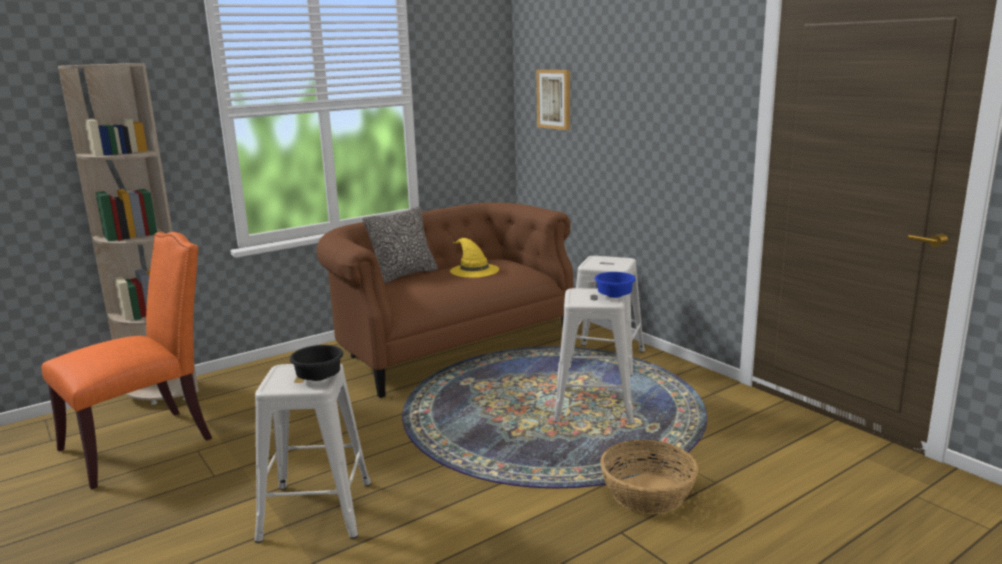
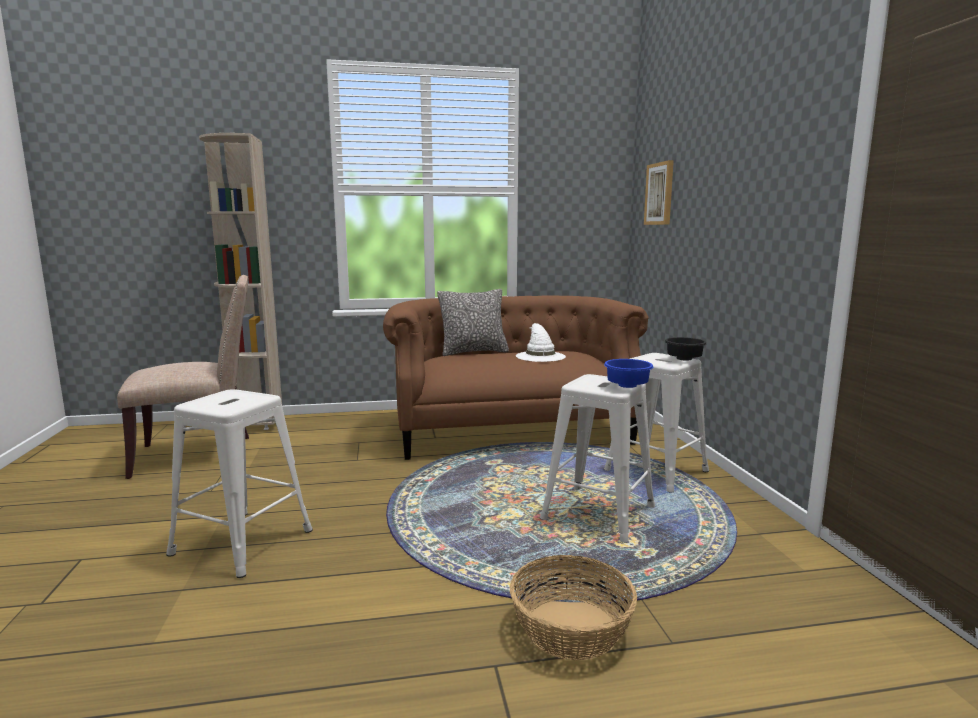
camera: 25 degrees right, 5 degrees down
orange chair [41,232,212,490] -> beige chair [117,275,249,479]
black bowl [290,345,343,381] -> black bowl moved to [665,337,707,361]
yellow hat [450,238,499,278] -> white hat [516,323,566,362]

